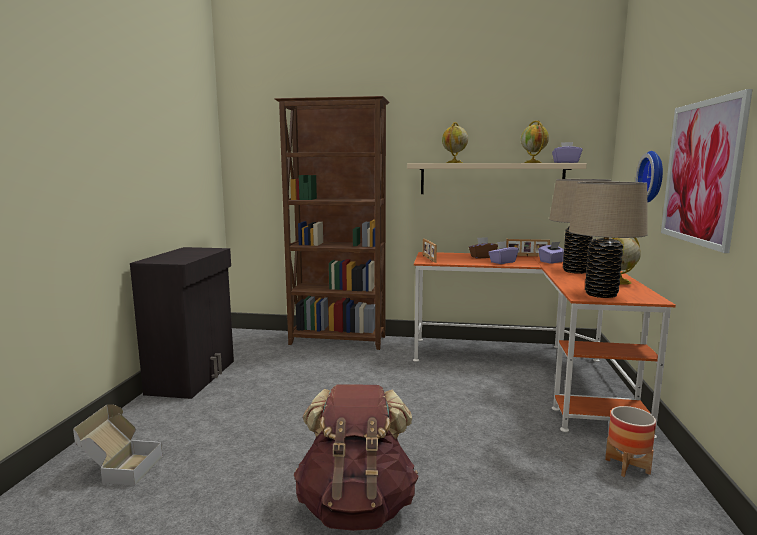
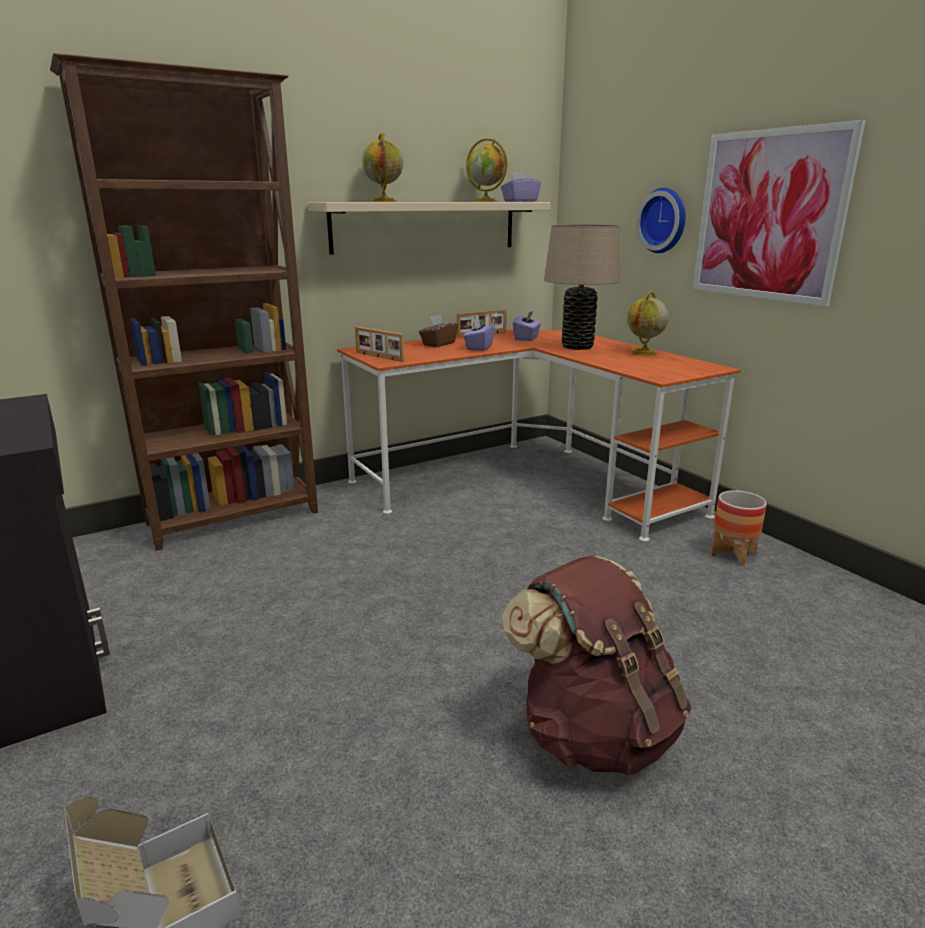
camera: 40 degrees left, 10 degrees up
beige table lamp [569,181,648,298] -> none

